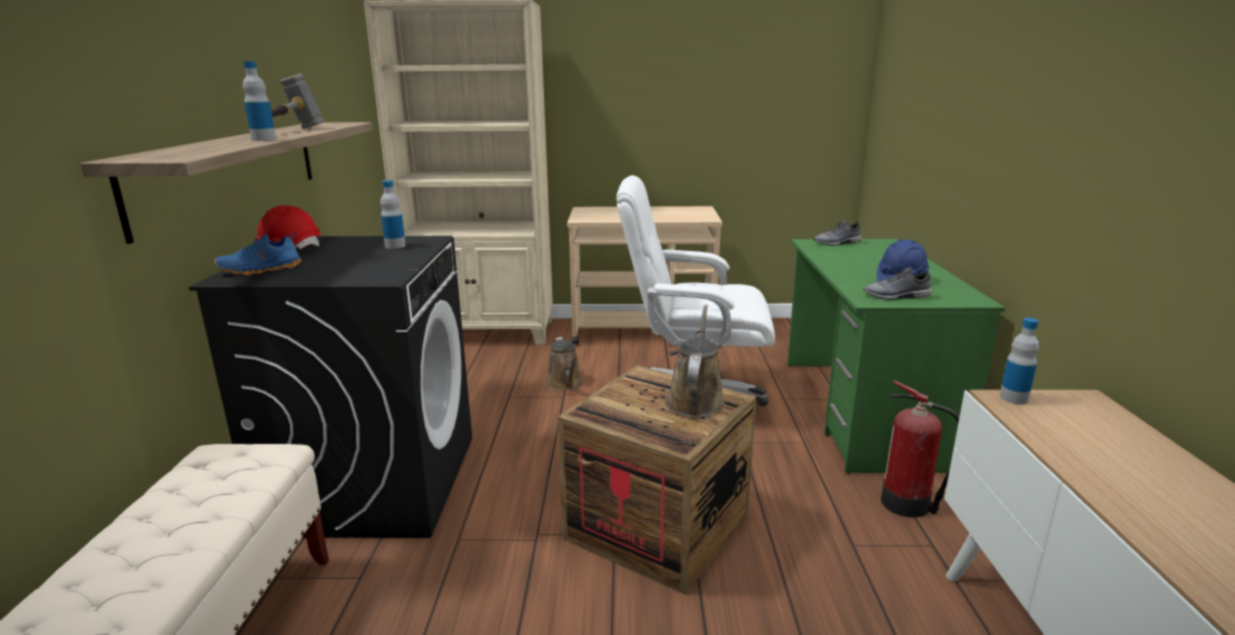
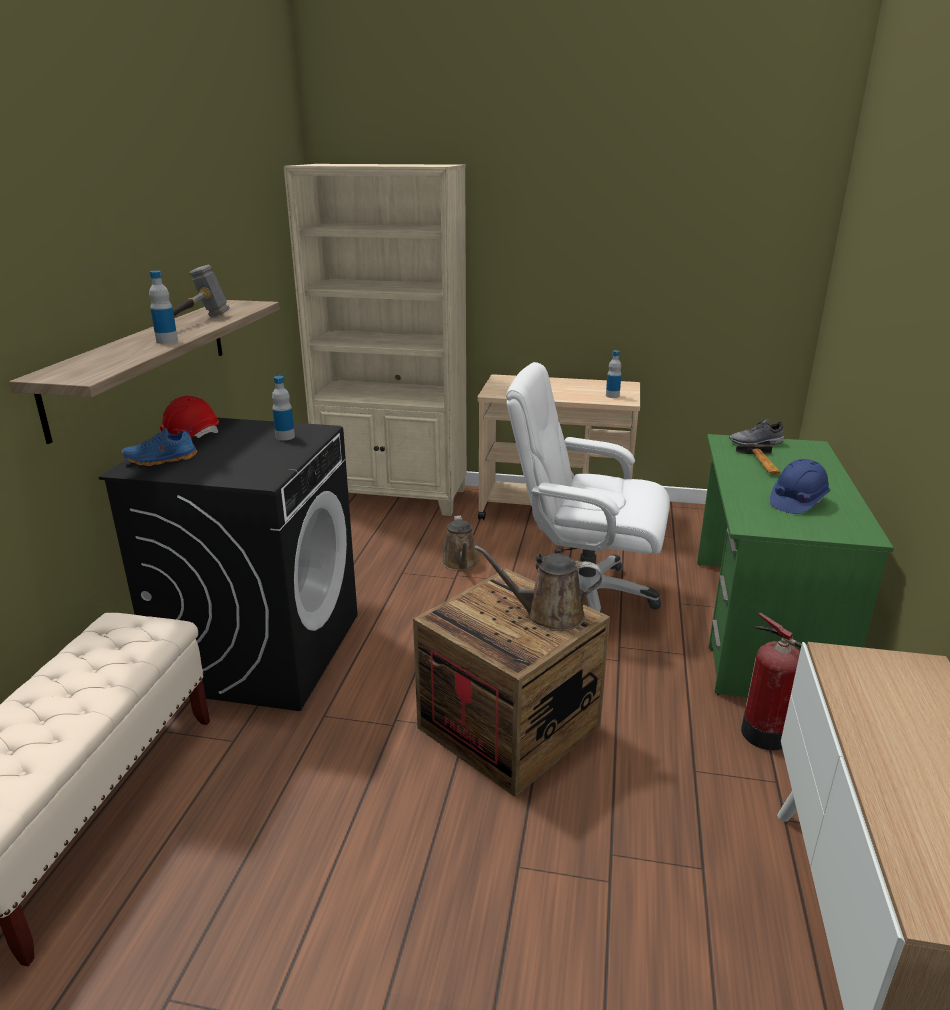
camera: 10 degrees right, 5 degrees up
brown watering can [665,305,725,418] -> brown watering can turned 105 degrees counterclockwise [474,545,602,631]
grey shoe [864,267,932,300] -> none
bottle [1000,318,1039,404] -> bottle moved to [606,350,621,398]
none -> hammer [736,444,781,475]

